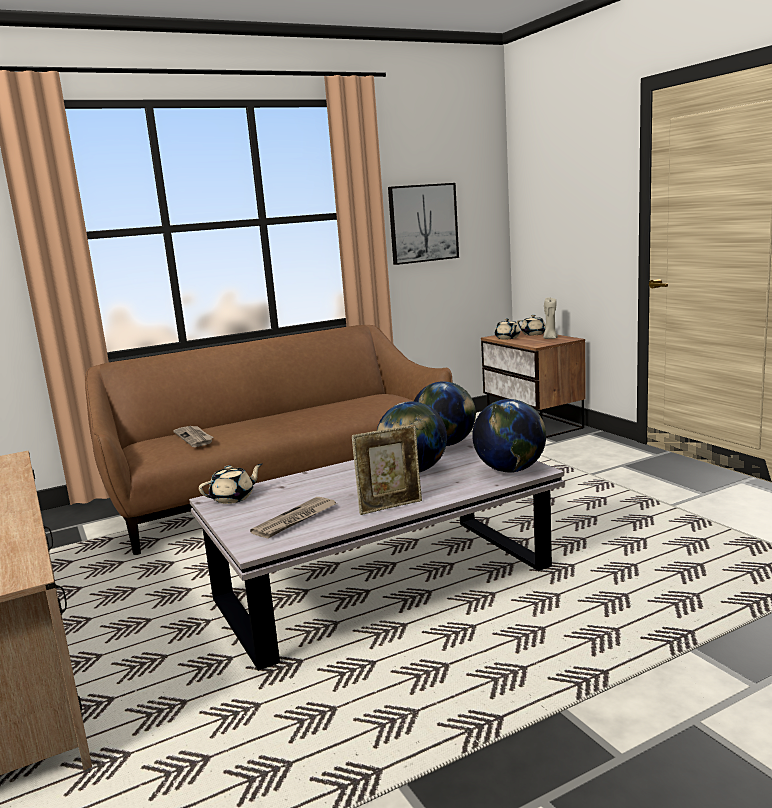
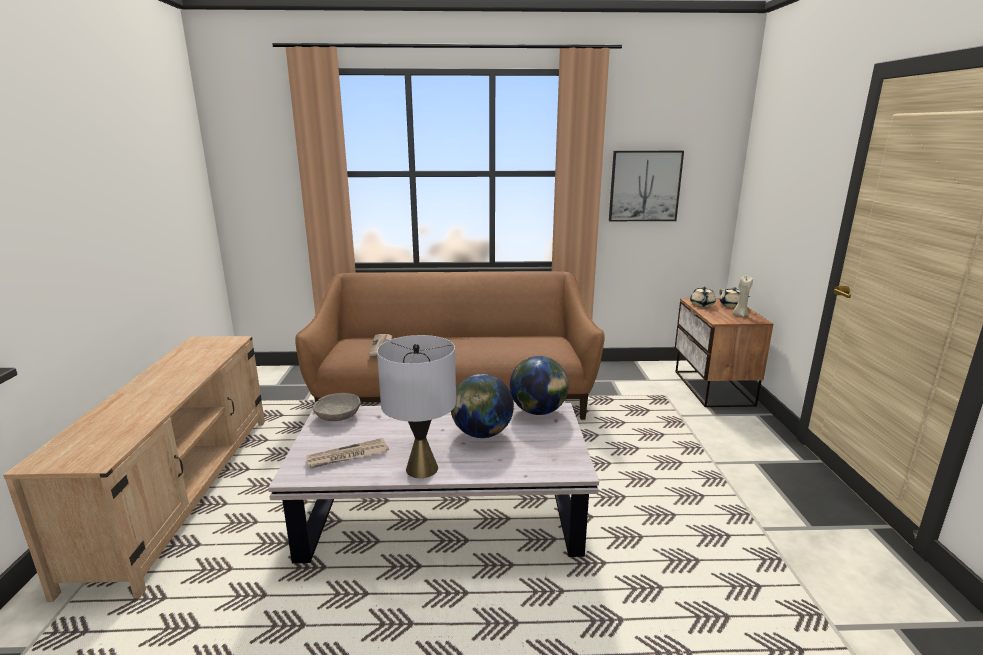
camera: 25 degrees right, 5 degrees up
beige teapot [199,464,262,504] -> grey bowl [313,393,361,421]
picture frame [352,425,422,515] -> grey table lamp [377,335,456,478]
globe [472,399,546,472] -> none

